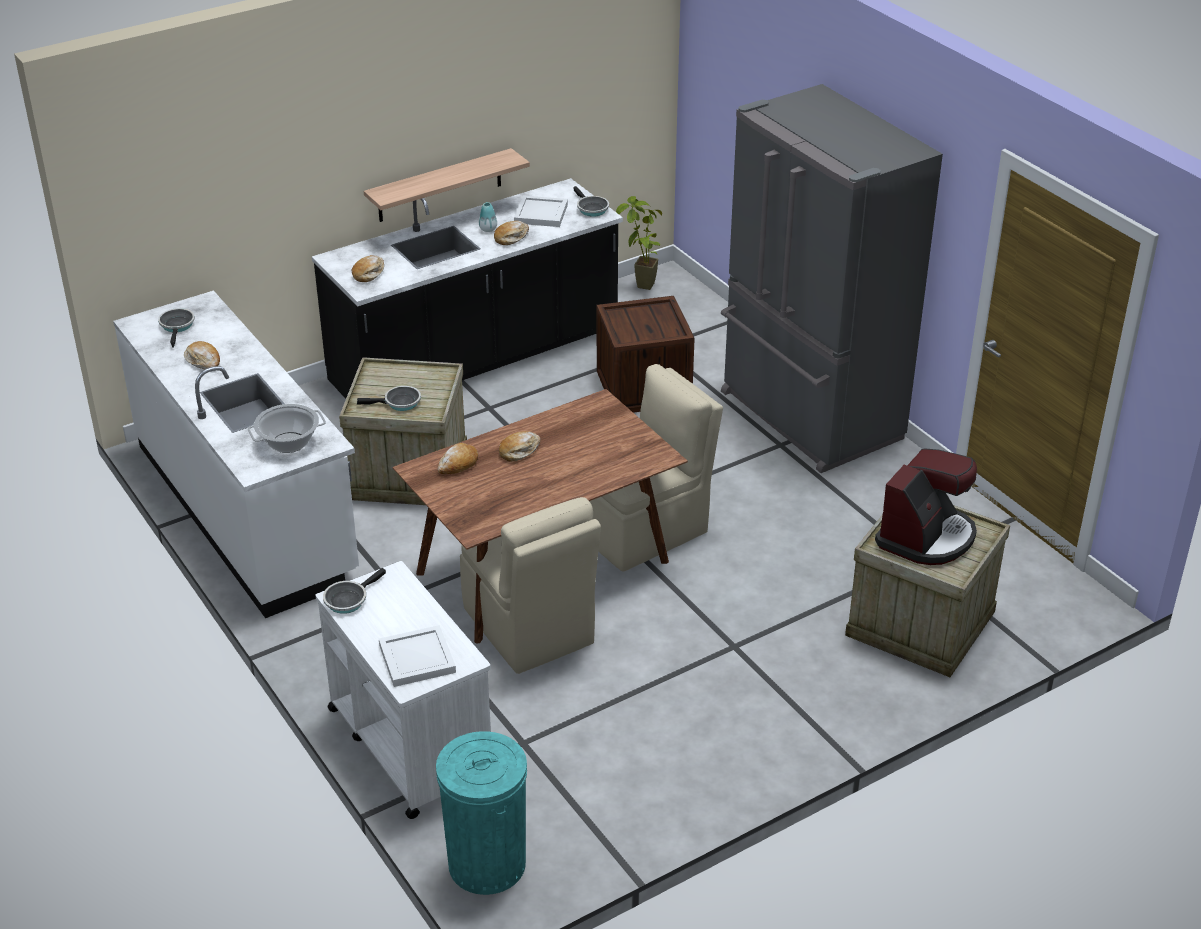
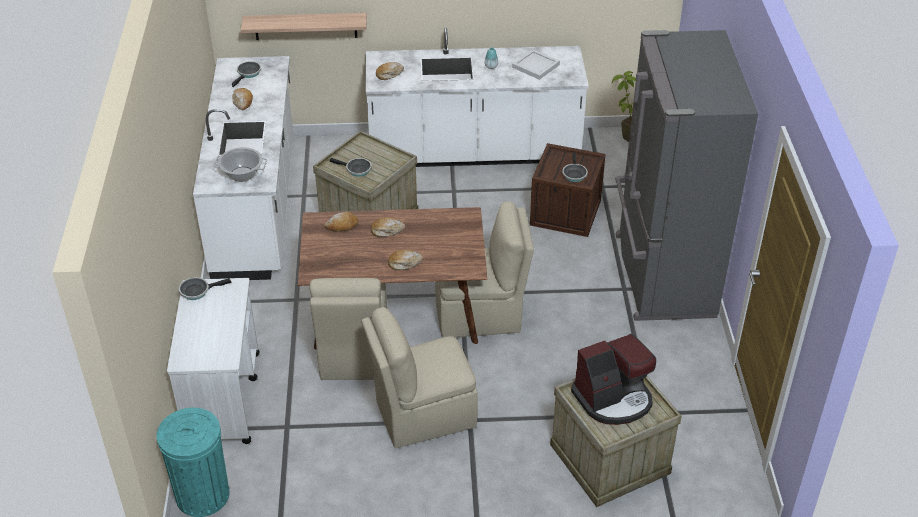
camera: 30 degrees right, 5 degrees up
black counter [312,178,623,399] -> white counter [365,28,589,167]
shelf [364,148,530,222] -> shelf moved to [241,13,367,40]
white tray [379,625,456,687] -> none
bread [494,221,529,245] -> bread moved to [388,250,423,270]
frying pan [573,186,609,217] -> frying pan moved to [562,152,588,182]
none -> beige chair [361,307,478,448]

